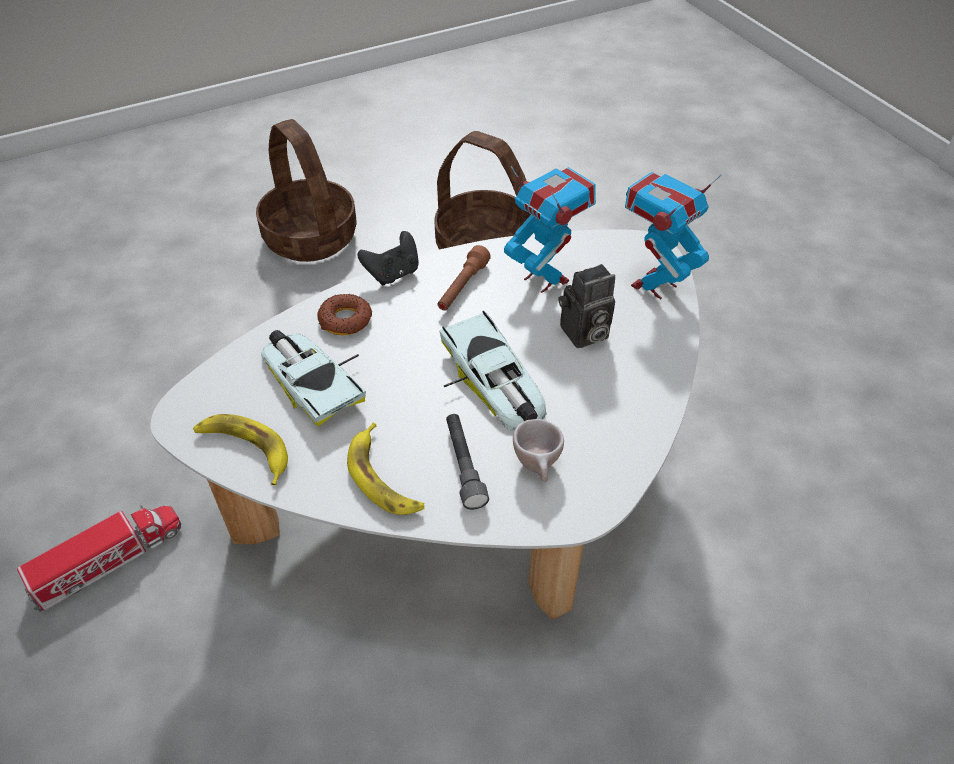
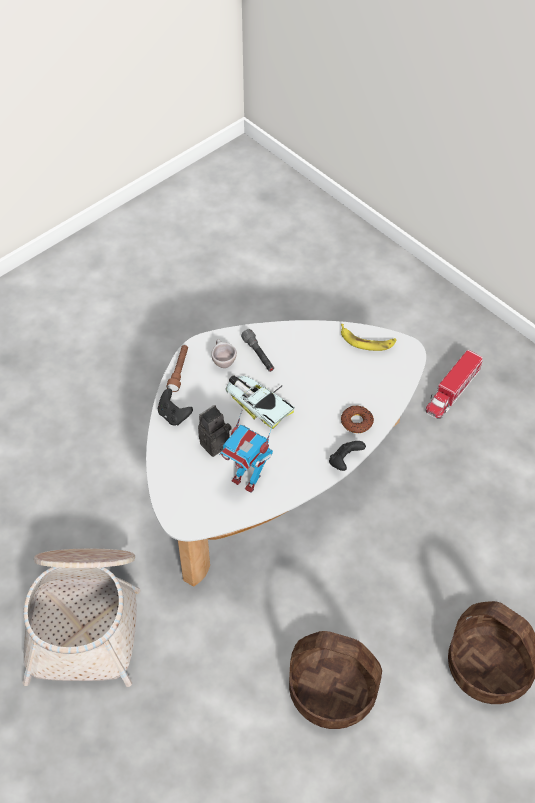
camera: 165 degrees right, 5 degrees up
toy car [261,330,366,427] -> none
banana [347,423,424,515] -> none
brown flashlight [437,245,491,311] -> brown flashlight moved to [166,345,188,392]
toy robot [625,172,722,299] -> none
none -> basket [22,549,141,687]
none -> black game controller [158,389,193,426]

